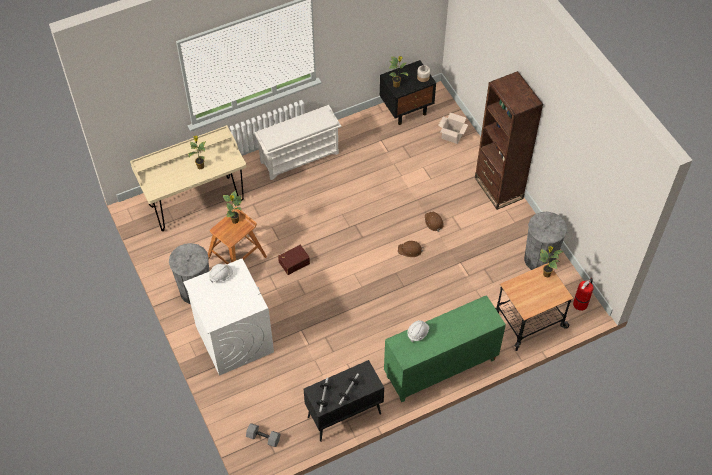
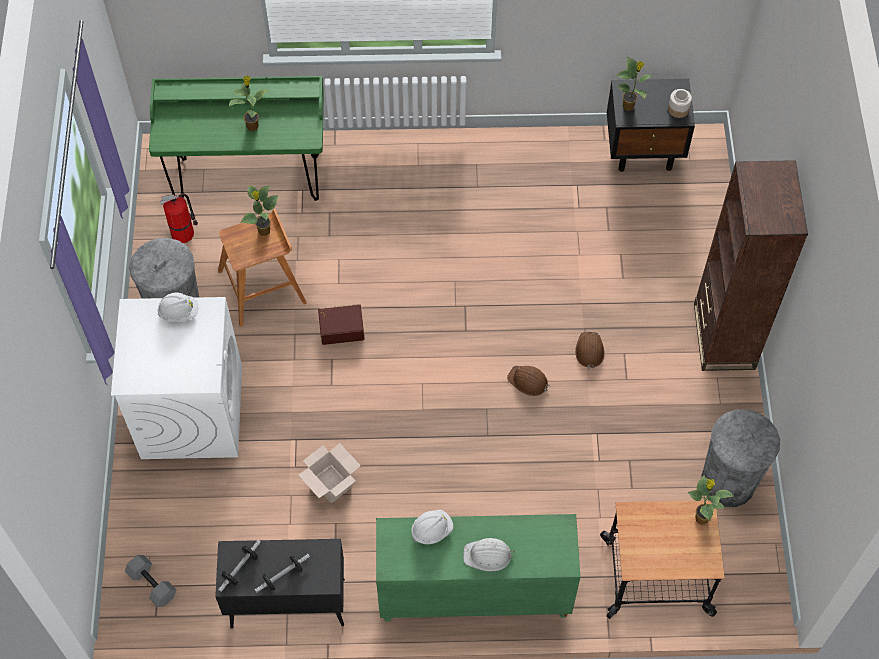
camera: 25 degrees right, 5 degrees up
beige desk [130,125,246,231] -> green desk [149,76,324,201]
white shoe rack [255,105,341,180] -> none
cardboard box [438,113,468,144] -> cardboard box moved to [298,443,361,503]
fire extinguisher [573,278,594,311] -> fire extinguisher moved to [160,194,198,243]
none -> white hard hat [463,538,515,572]

